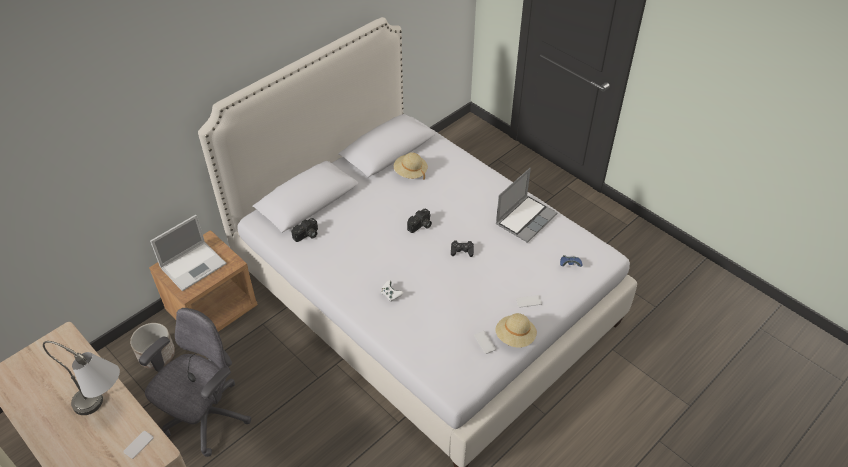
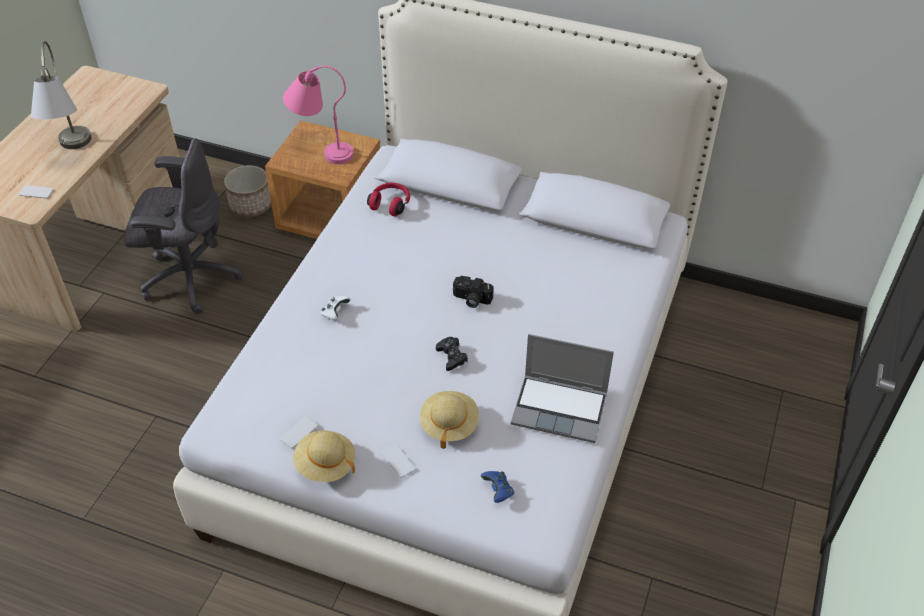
camera: 65 degrees right, 0 degrees up
laptop [150,215,227,291] -> pink table lamp [283,65,354,164]
camera [291,218,318,242] -> red headphones [367,183,410,216]
beige hat [394,152,428,180] -> beige hat moved to [420,391,479,449]

